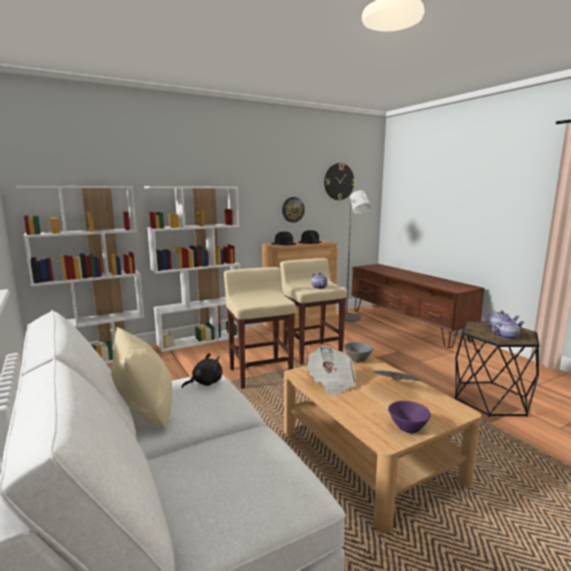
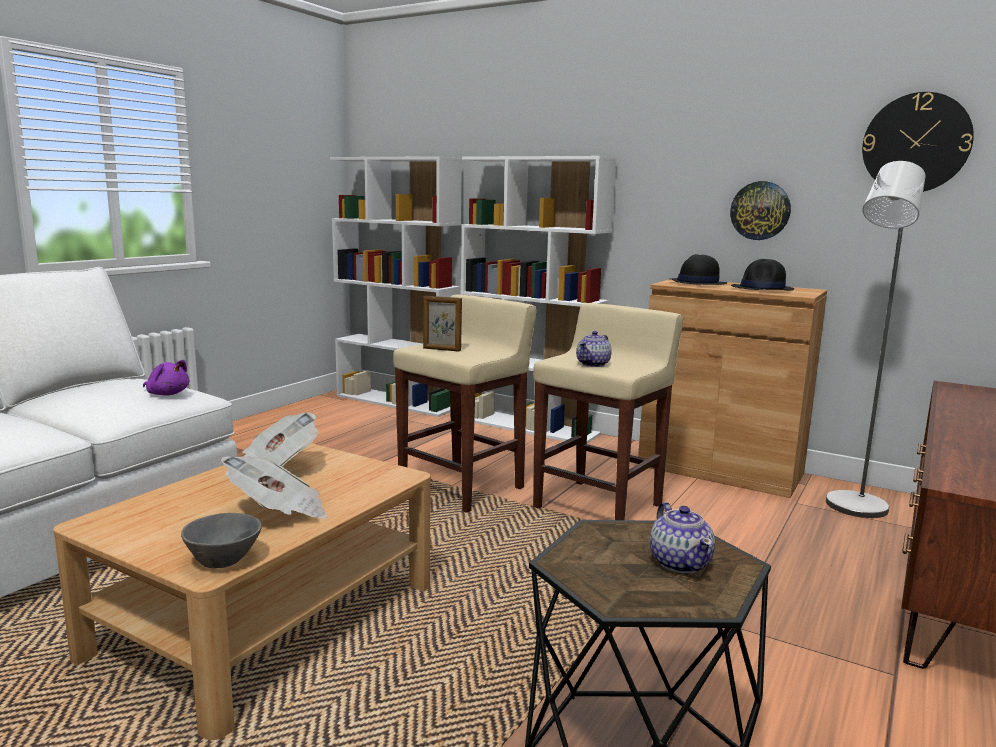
camera: 60 degrees right, 0 degrees up
beige pillow [111,327,172,429] -> none
black plush toy [182,353,222,388] -> purple plush toy [143,360,189,396]
grey bowl [344,342,373,362] -> grey bowl moved to [181,513,262,568]
purple bowl [388,401,431,434] -> none
teapot [492,318,524,340] -> none
none -> picture frame [423,296,462,352]

